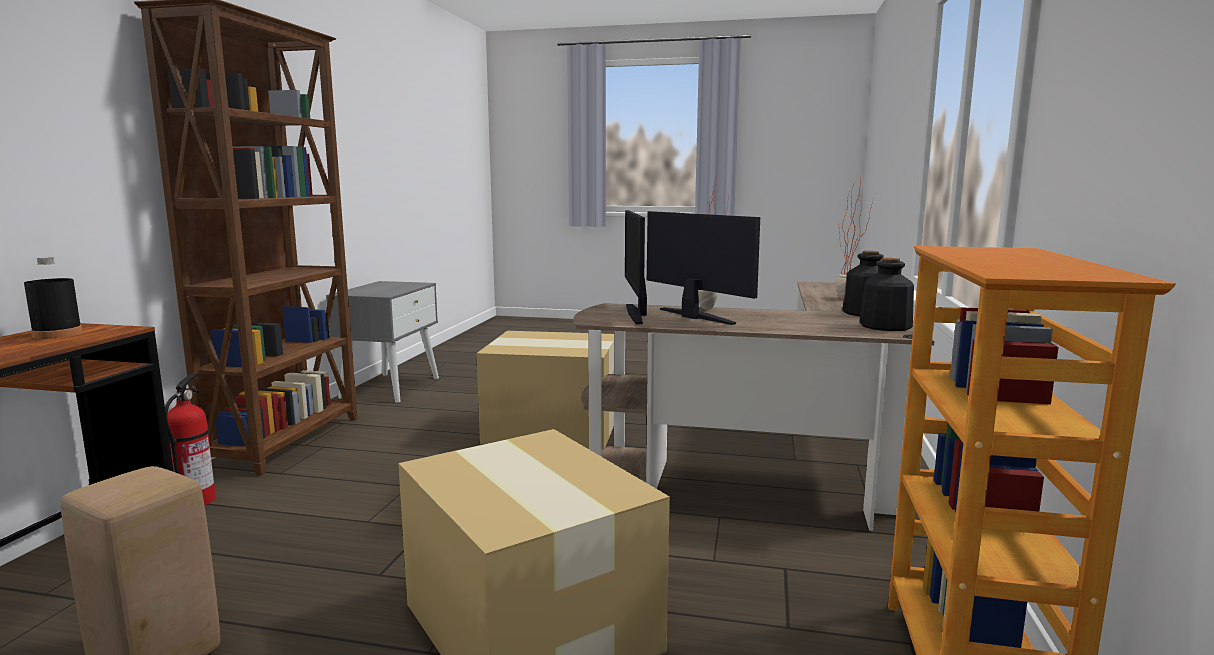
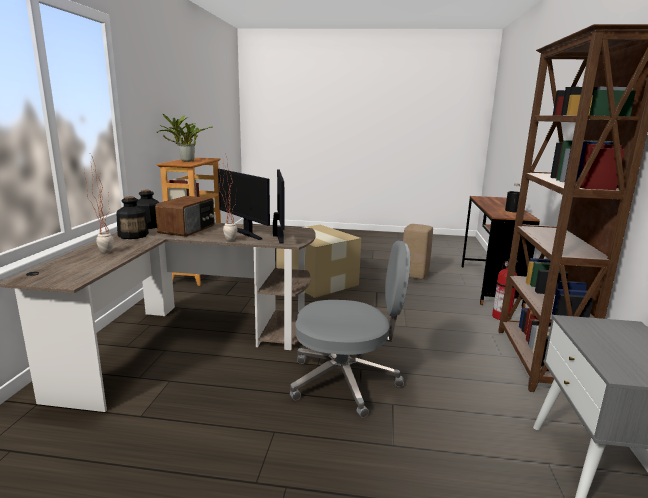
camera: 175 degrees right, 5 degrees up
cardboard box [476,331,614,449] -> grey office chair [290,241,410,418]
none -> radio [155,196,215,237]
none -> potted plant [156,114,213,162]

